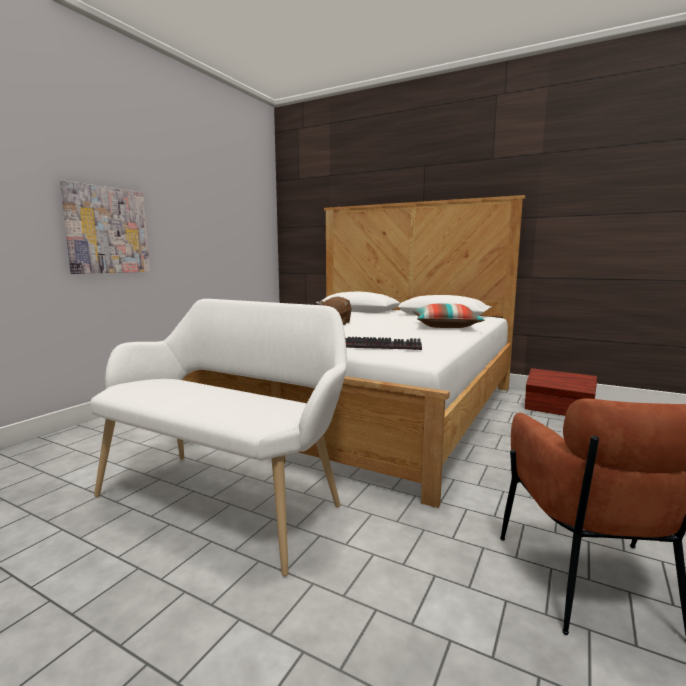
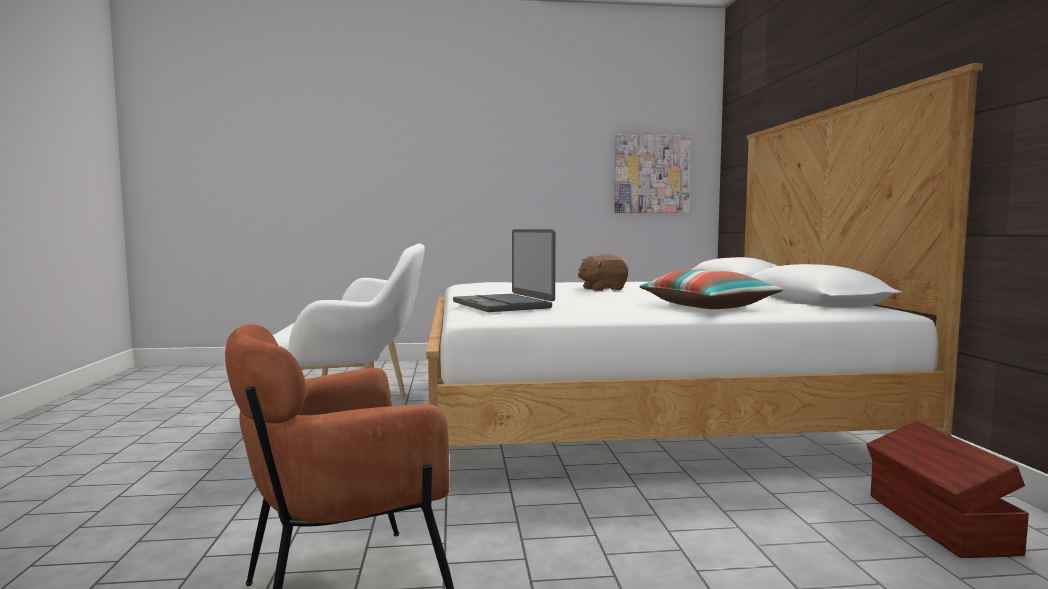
camera: 55 degrees right, 5 degrees down
picture [60,180,150,274] -> picture moved to [614,135,691,213]
keyboard [345,337,422,350] -> laptop [453,229,556,312]

